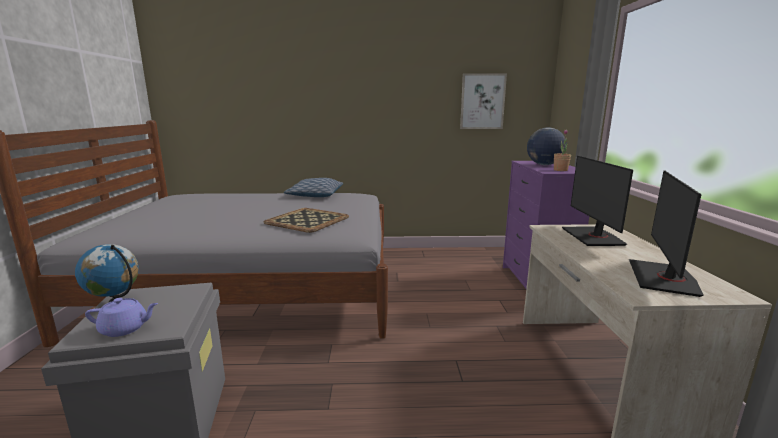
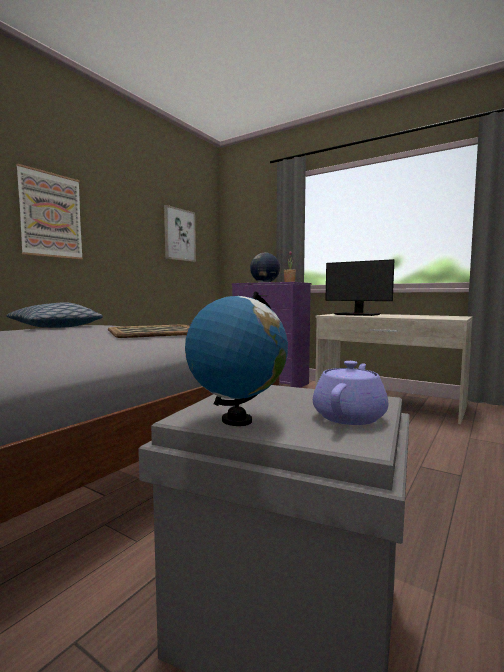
camera: 55 degrees left, 10 degrees down
monitor [629,171,704,297] -> none
none -> picture [16,164,83,259]

